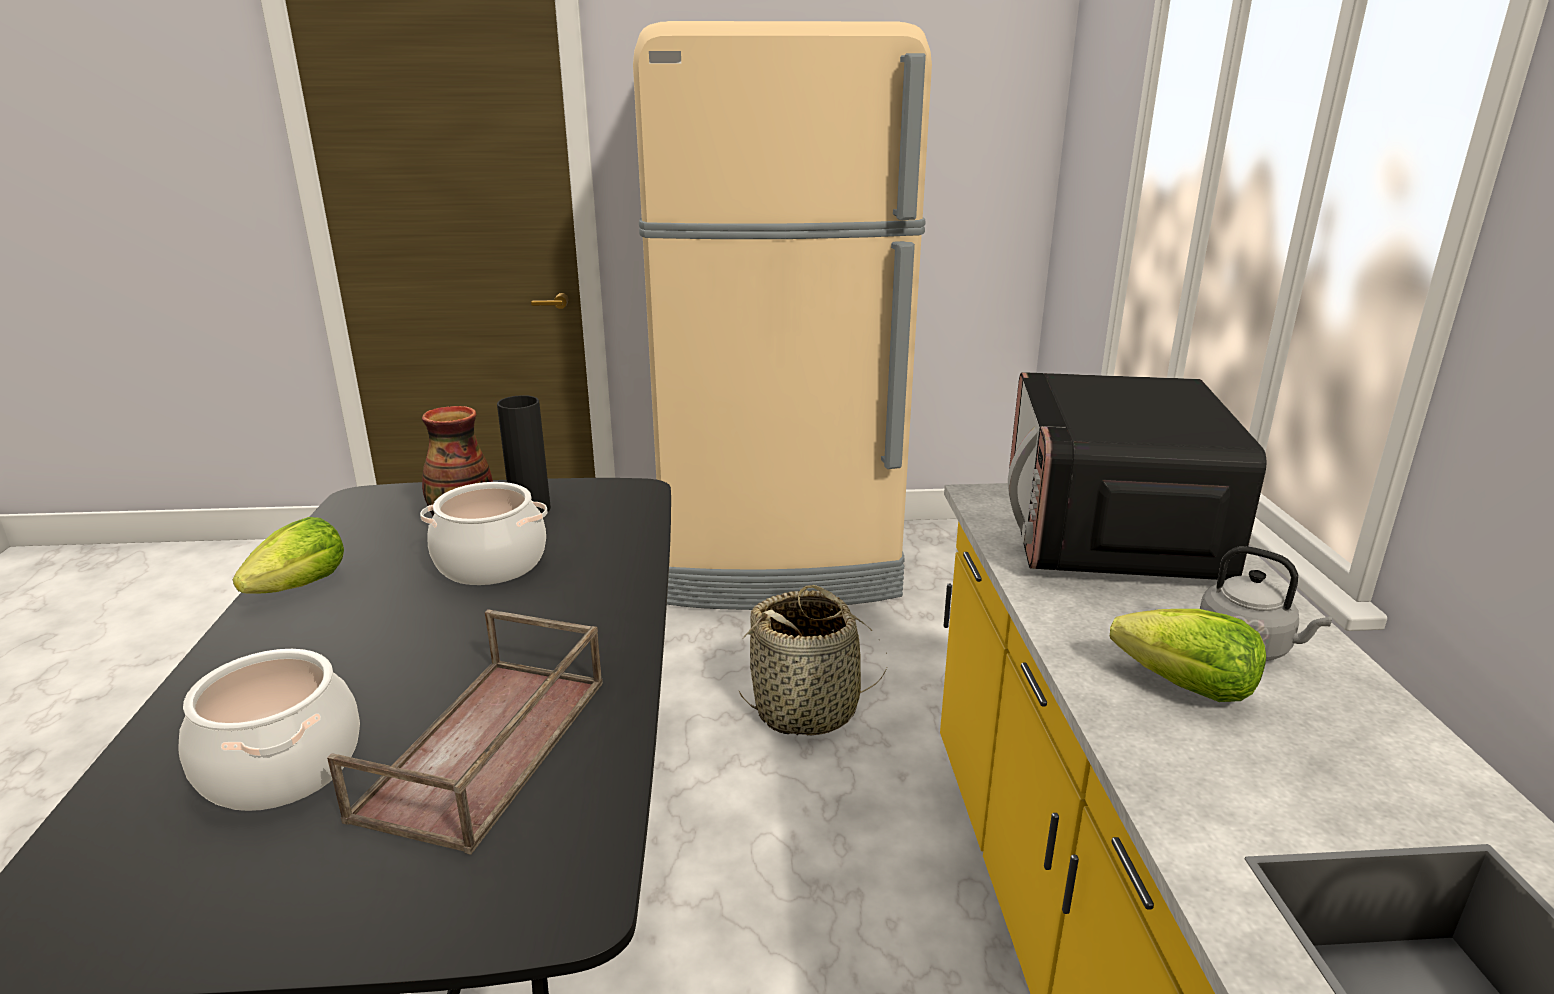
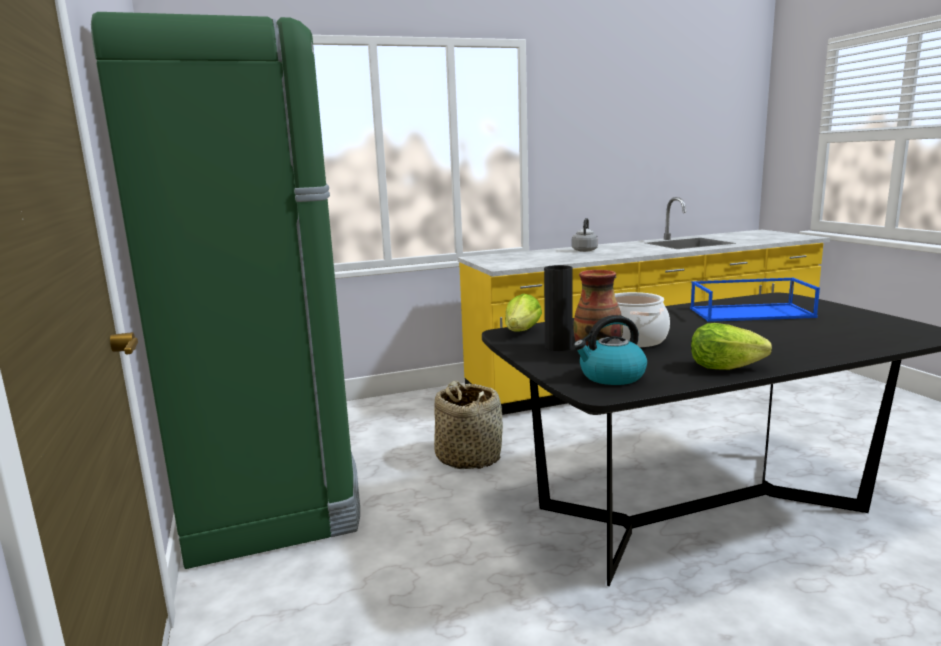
camera: 105 degrees left, 10 degrees down
cooking pot [178,649,360,811] -> none
brown tray [327,609,603,855] -> blue tray [690,278,820,322]
beige fridge [633,21,932,610] -> green fridge [91,12,360,569]
microwave [1008,372,1266,580] -> none
lettuce [1110,609,1266,702] -> lettuce moved to [505,294,542,332]
none -> kettle [574,315,647,385]

